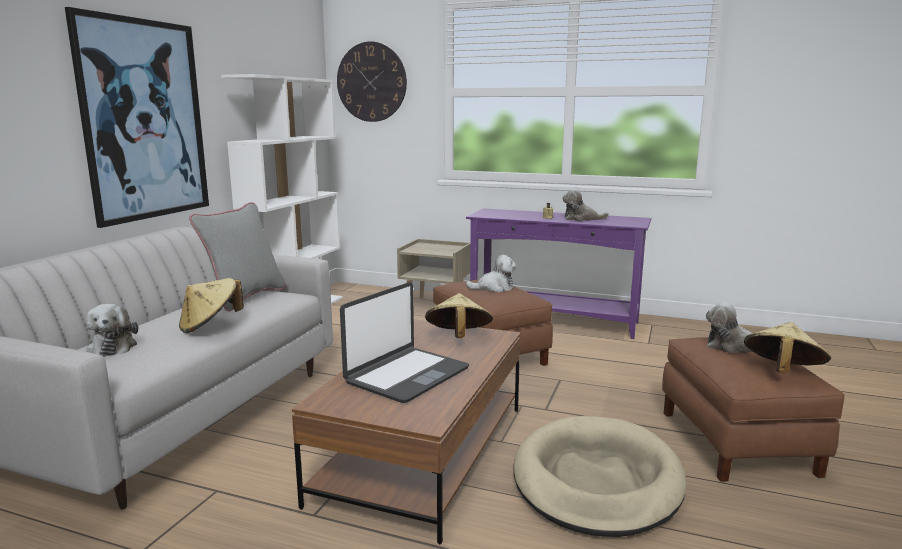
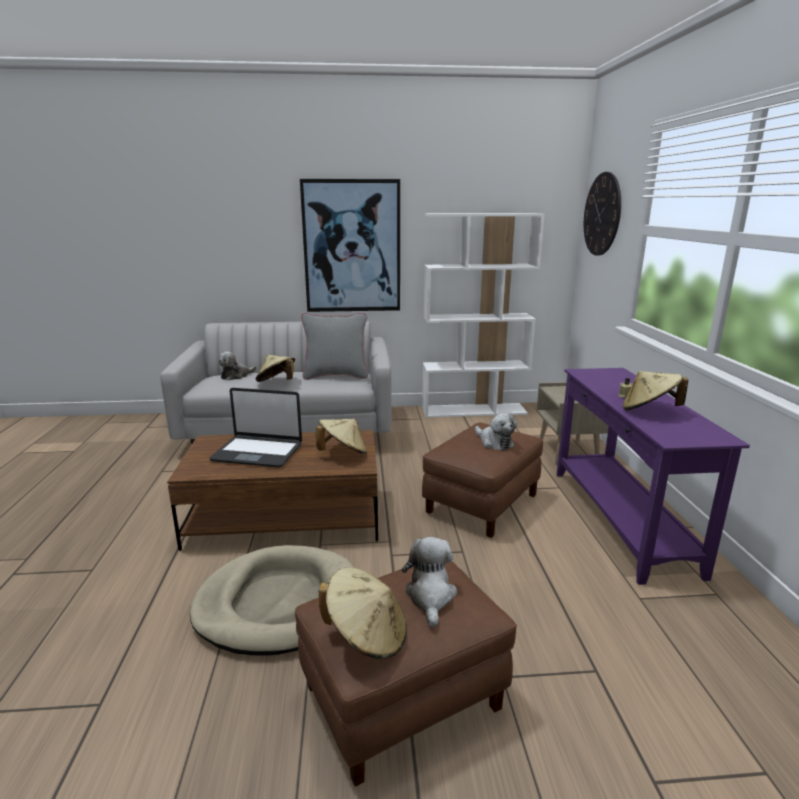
camera: 65 degrees right, 5 degrees up
plush toy [562,189,609,221] -> beige hat [622,371,688,410]

